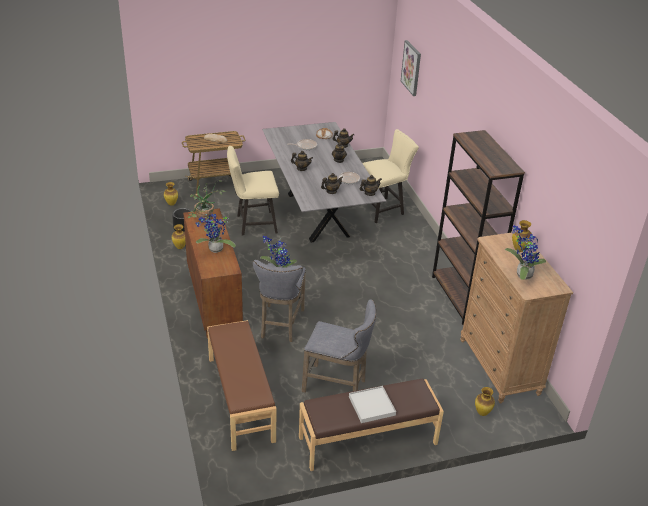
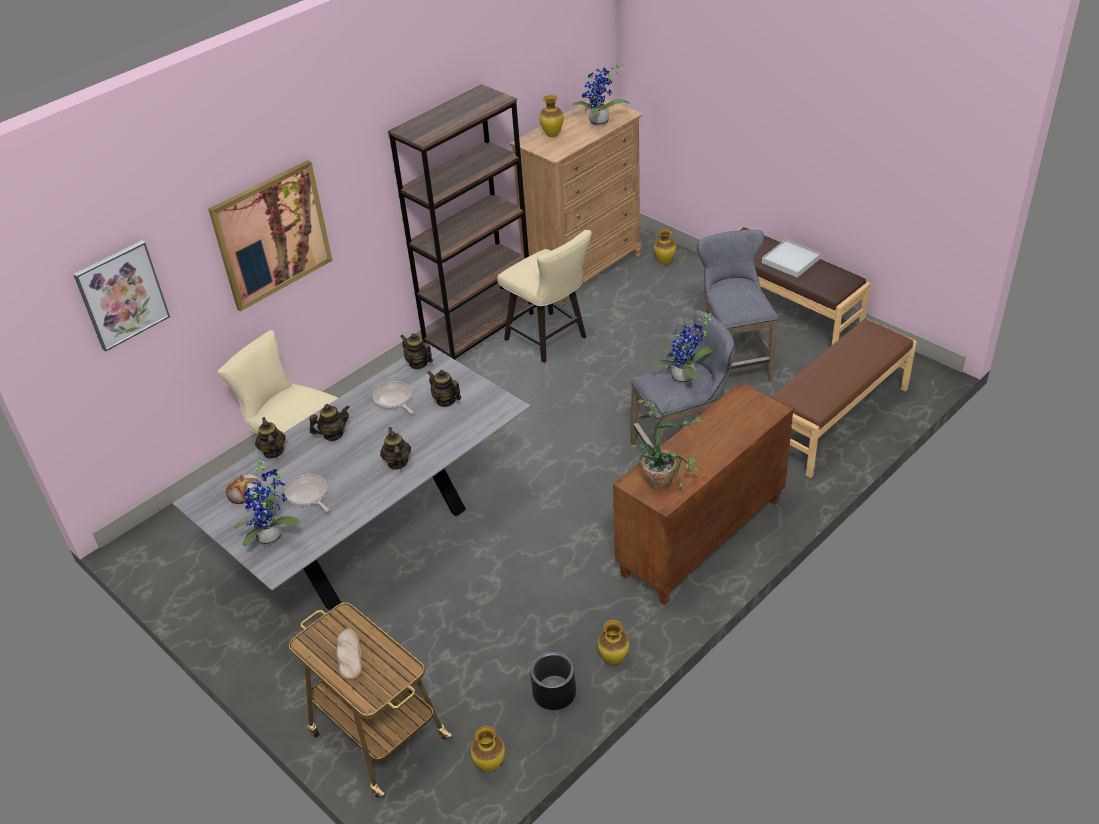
camera: 115 degrees left, 5 degrees up
potted plant [195,214,236,253] -> potted plant moved to [234,455,300,547]
beige chair [227,146,279,235] -> beige chair moved to [497,230,592,363]
none -> picture [208,160,333,312]

